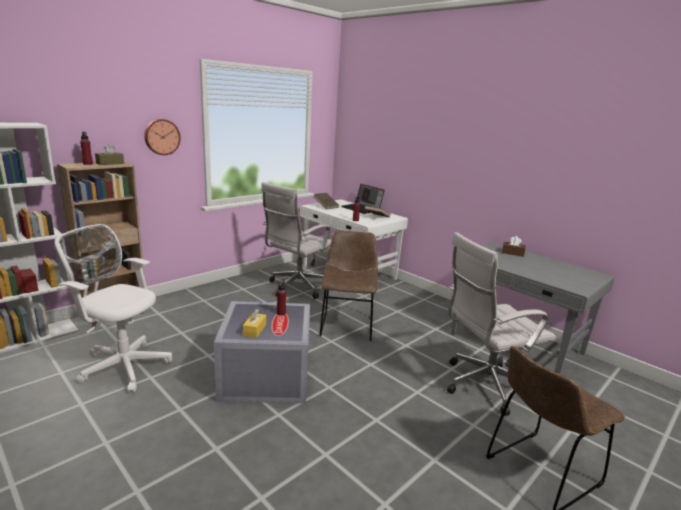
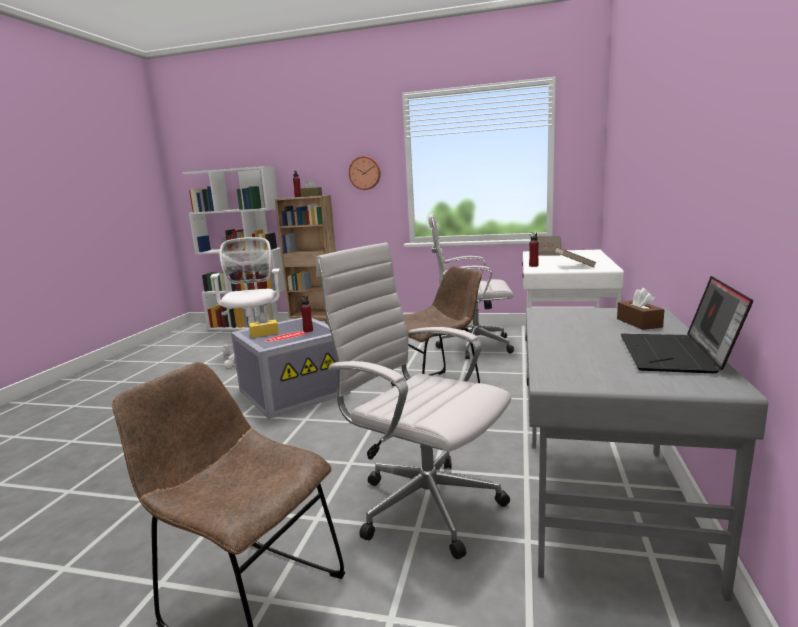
camera: 60 degrees right, 5 degrees down
laptop [341,184,385,214] -> laptop moved to [621,276,753,374]

